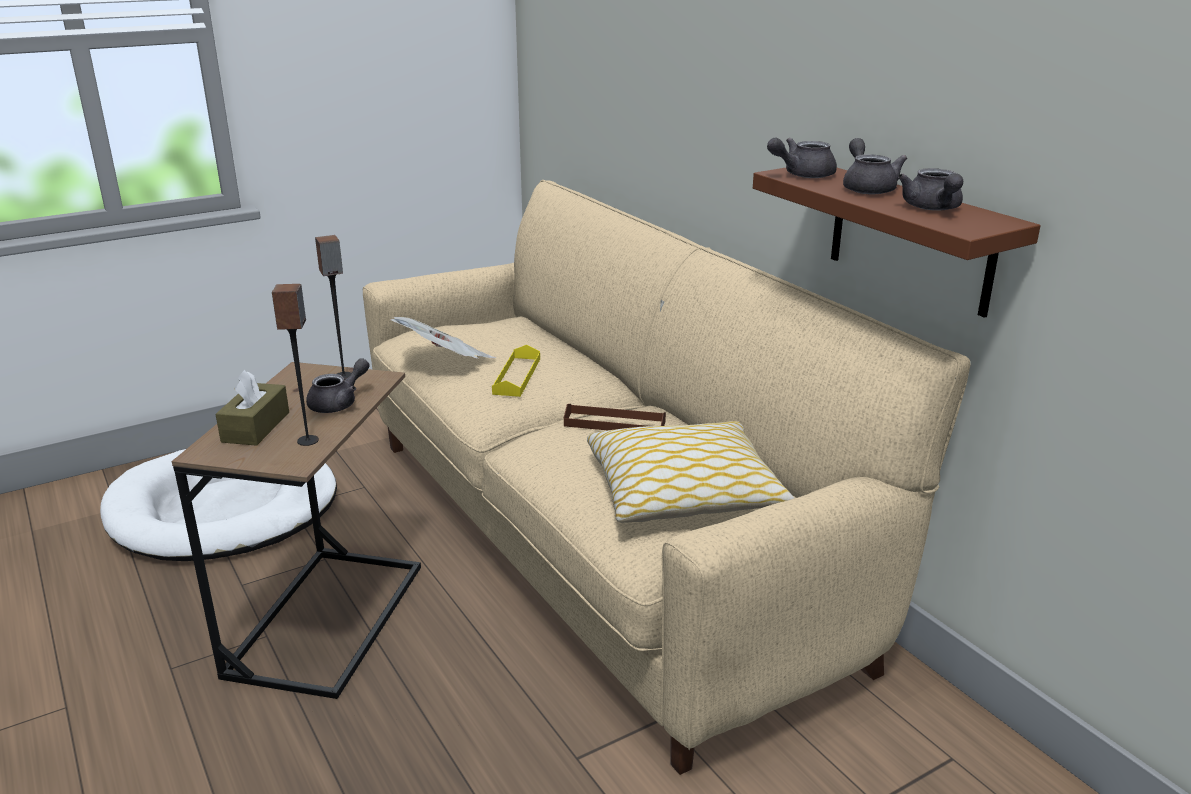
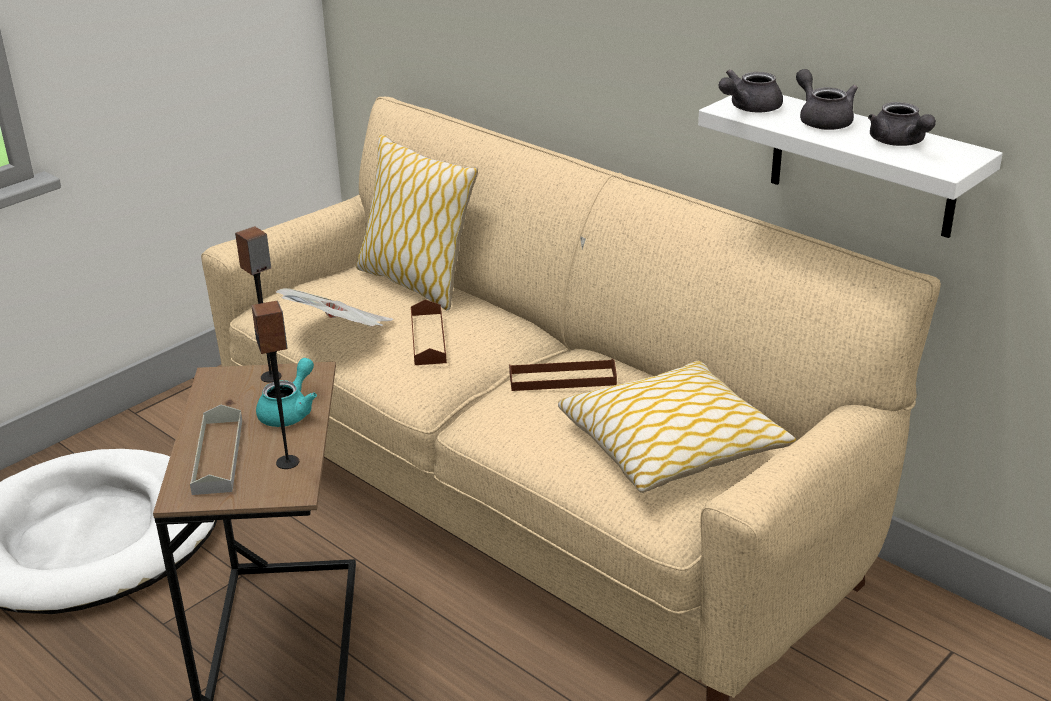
camera: 15 degrees left, 5 degrees up
brown tissue box [215,370,289,446] -> grey tray [190,405,242,495]
grey teapot [306,358,370,413] -> turquoise teapot [256,358,317,427]
yellow tray [492,345,540,397] -> brown tray [411,300,447,365]
brown shelf [753,168,1040,318] -> white shelf [698,95,1003,238]
none -> pillow [356,134,478,310]

